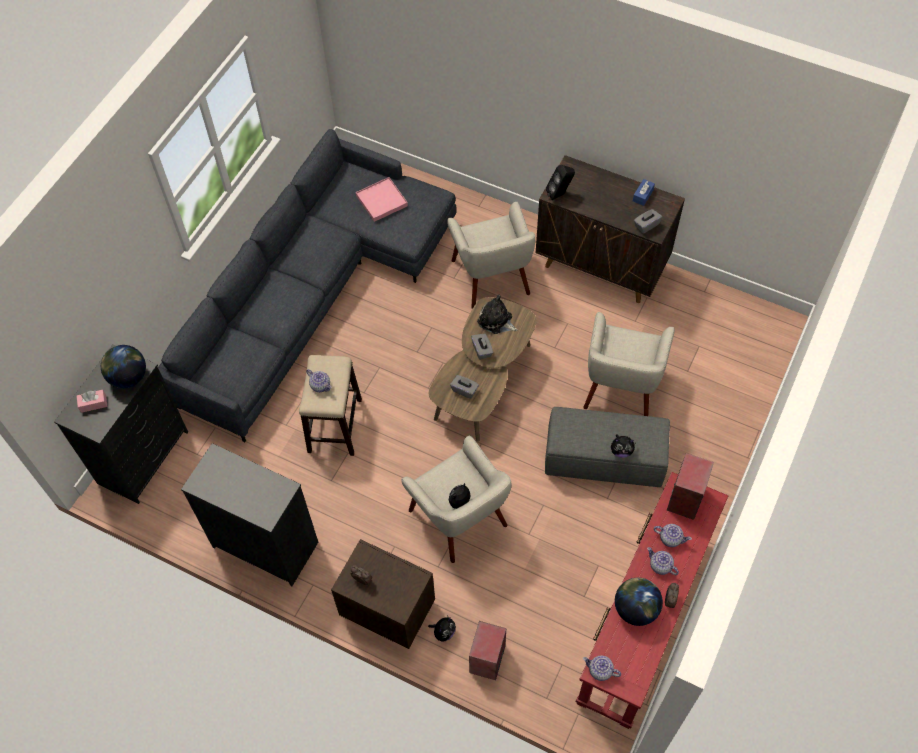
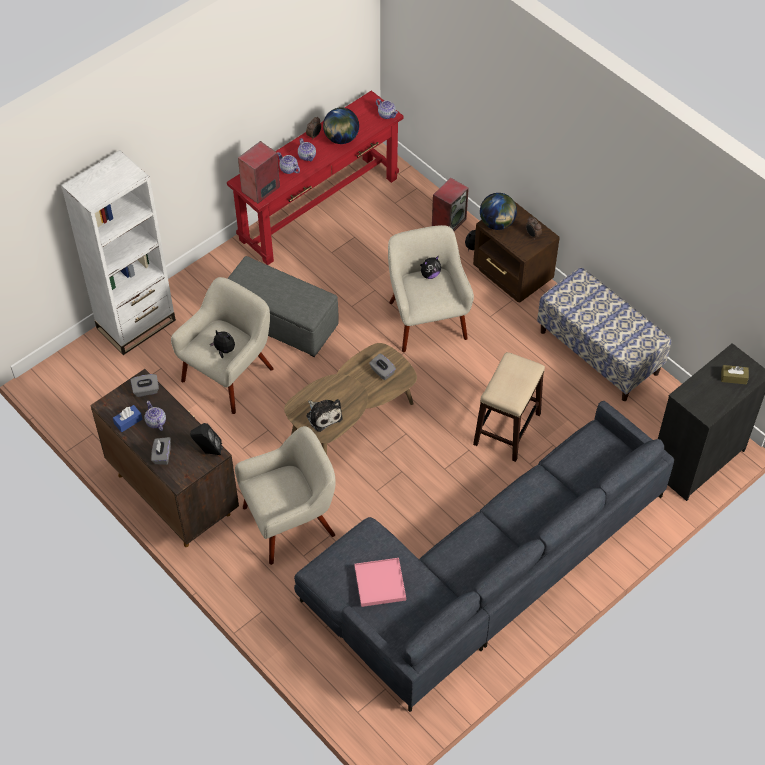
camera: 160 degrees left, 5 degrees down
pink tissue box [76,390,107,413] -> brown tissue box [721,365,749,384]
globe [101,345,146,388] -> globe moved to [480,193,517,230]
black dresser [181,443,318,586] -> bench [537,267,672,401]
teapot [306,369,332,392] -> teapot moved to [144,401,166,431]
beige armchair [447,202,535,309] -> beige armchair turned 60 degrees clockwise [235,426,336,565]
grey tissue box [471,334,493,360] -> grey tissue box moved to [151,437,171,465]
plush toy [611,434,635,458] -> plush toy moved to [210,330,235,358]
none -> white bookcase [61,150,176,355]

